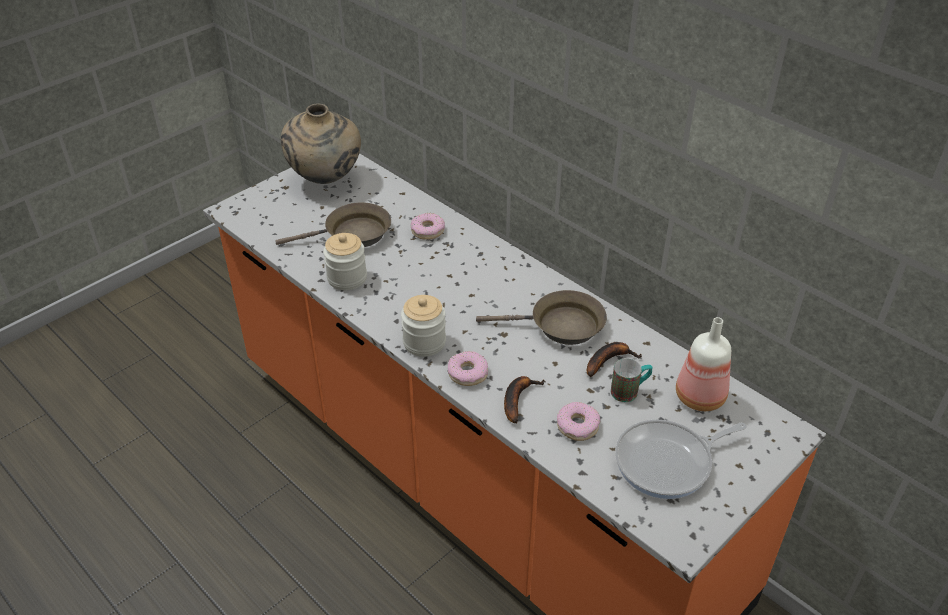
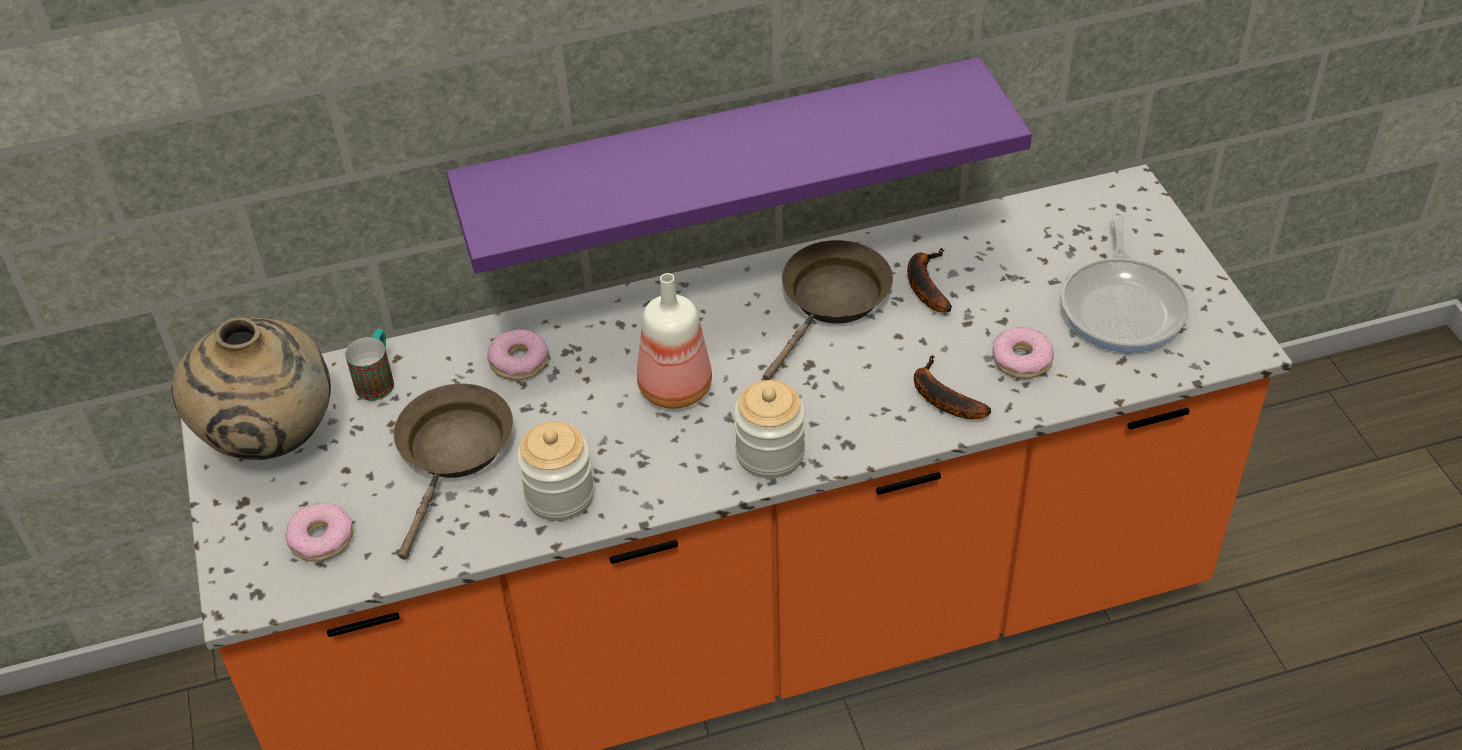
camera: 60 degrees left, 5 degrees up
donut [448,351,488,386] -> donut moved to [285,503,354,561]
mug [611,358,653,402] -> mug moved to [345,329,394,401]
bottle [676,317,731,411] -> bottle moved to [637,273,712,409]
none -> purple shelf [446,57,1032,274]

